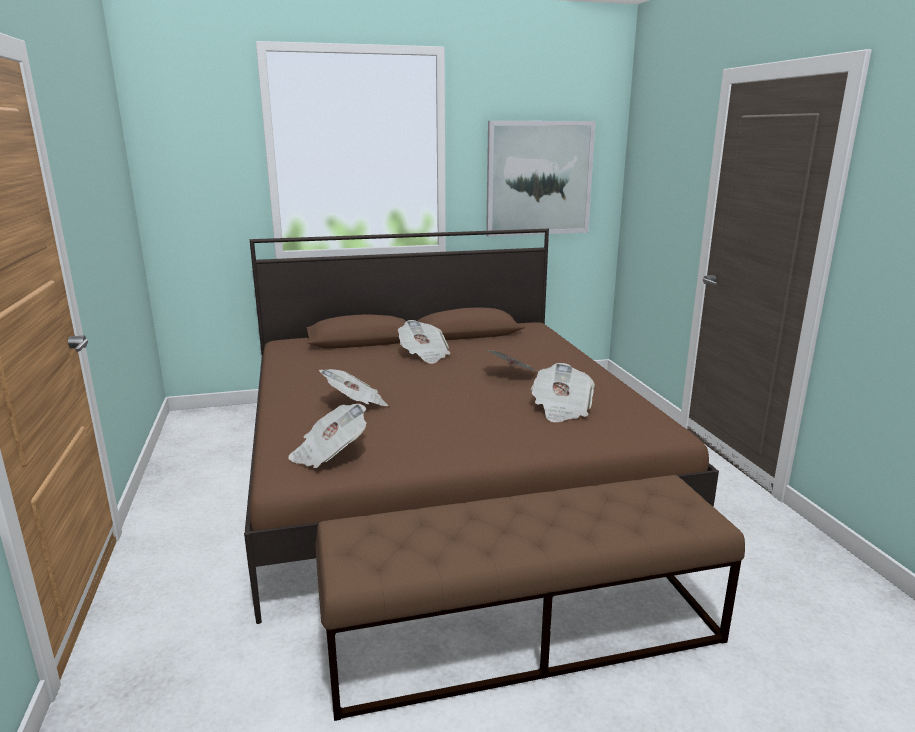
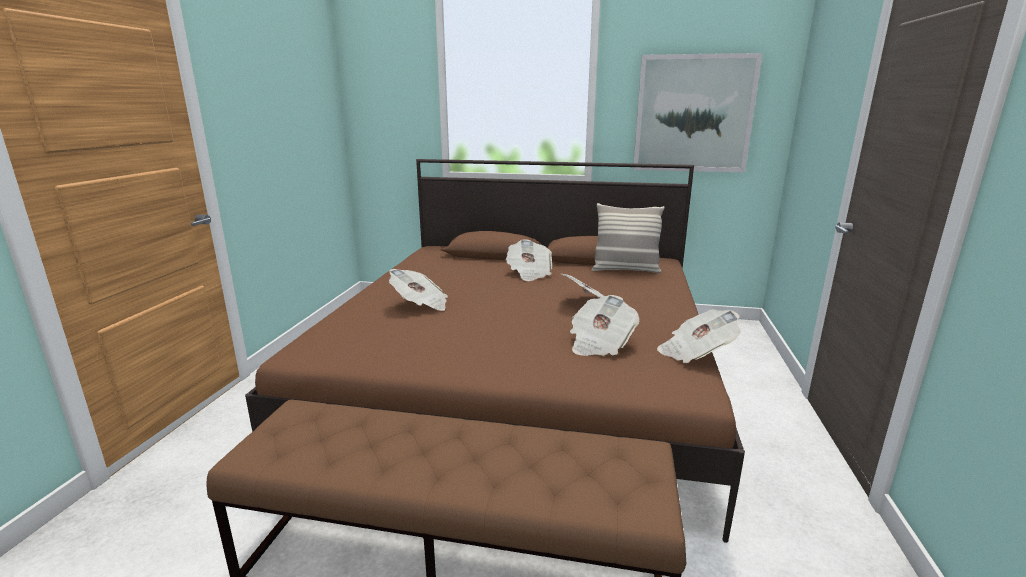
camera: 25 degrees right, 0 degrees up
newspaper [289,404,366,468] -> newspaper moved to [657,309,741,363]
none -> pillow [592,203,665,273]

